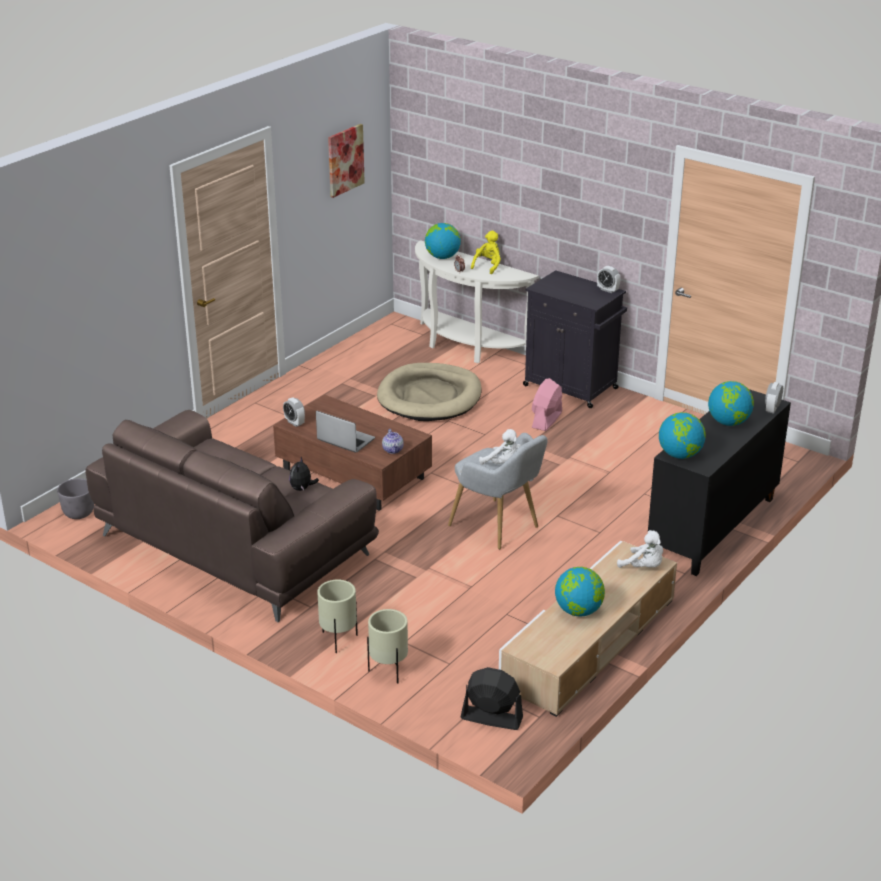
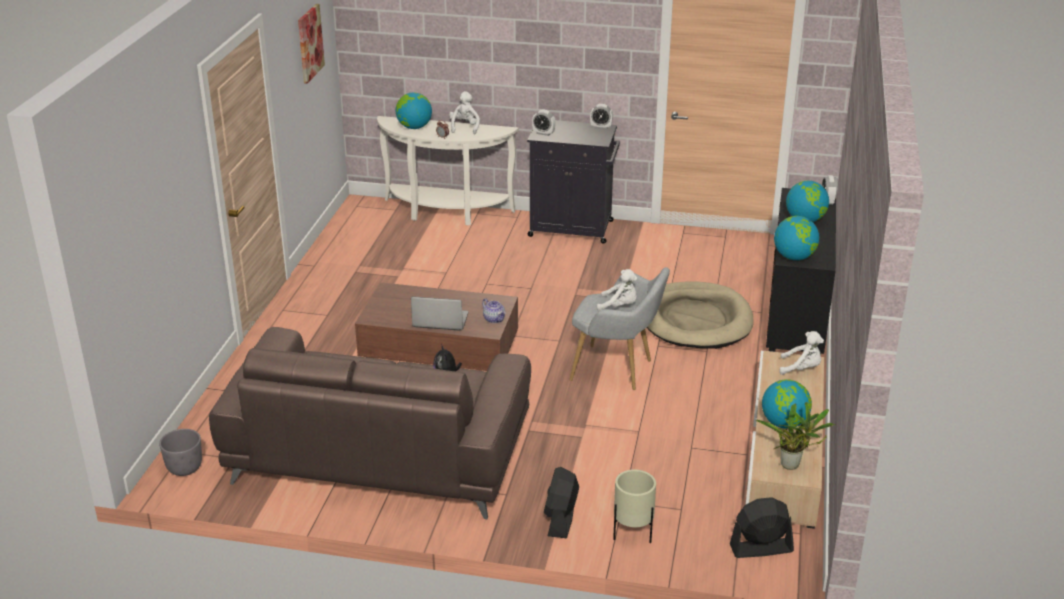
camera: 25 degrees left, 0 degrees up
alarm clock [283,398,305,427] -> alarm clock moved to [532,109,556,136]
beige planter [317,580,358,653] -> black fan [544,467,579,538]
beige dog bed [377,363,482,421] -> beige dog bed moved to [647,282,754,349]
yellow plush toy [471,230,501,274] -> white plush toy [449,91,480,134]
pink fan [532,378,562,431] -> none
none -> potted plant [755,402,835,470]

